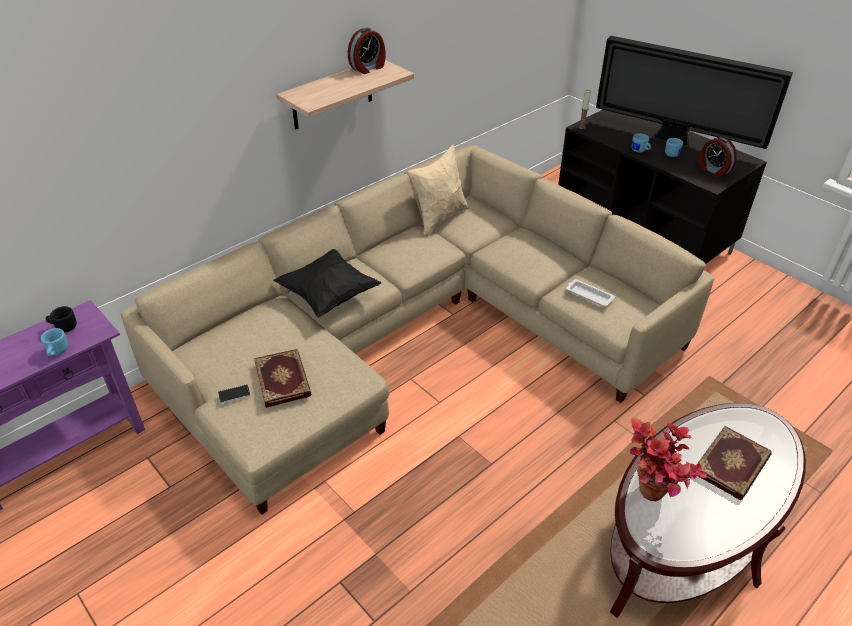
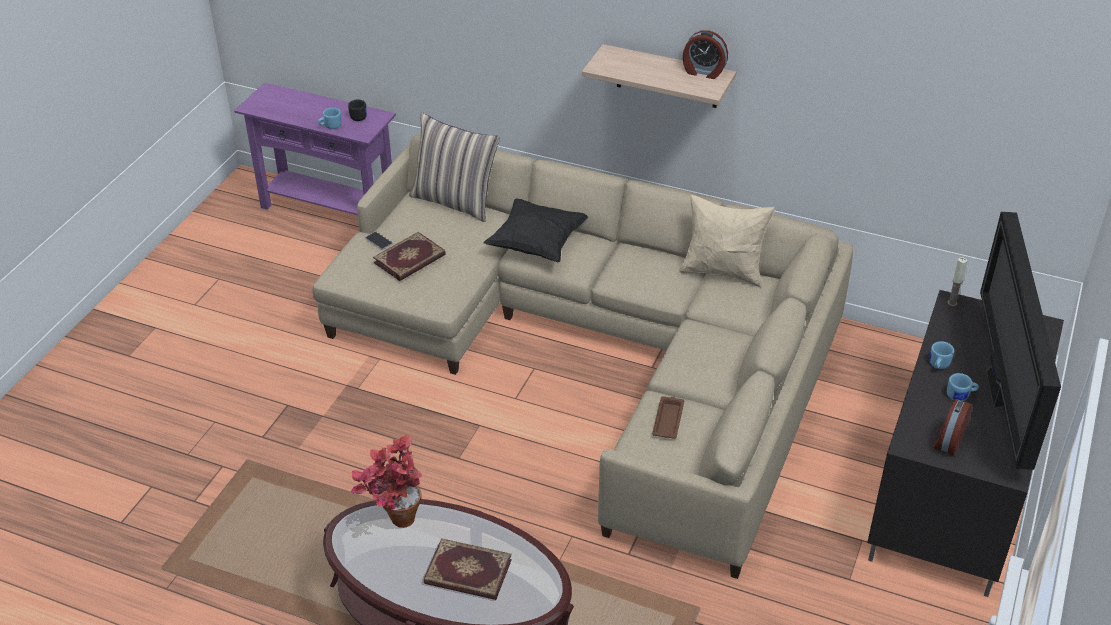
camera: 65 degrees right, 0 degrees up
white tray [566,279,615,307] -> brown tray [652,396,684,439]
none -> pillow [409,112,500,222]

